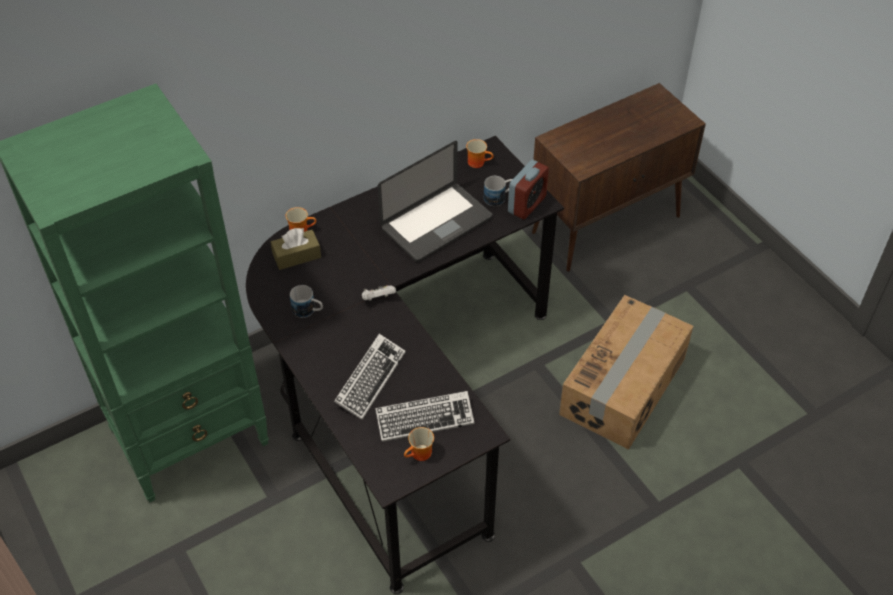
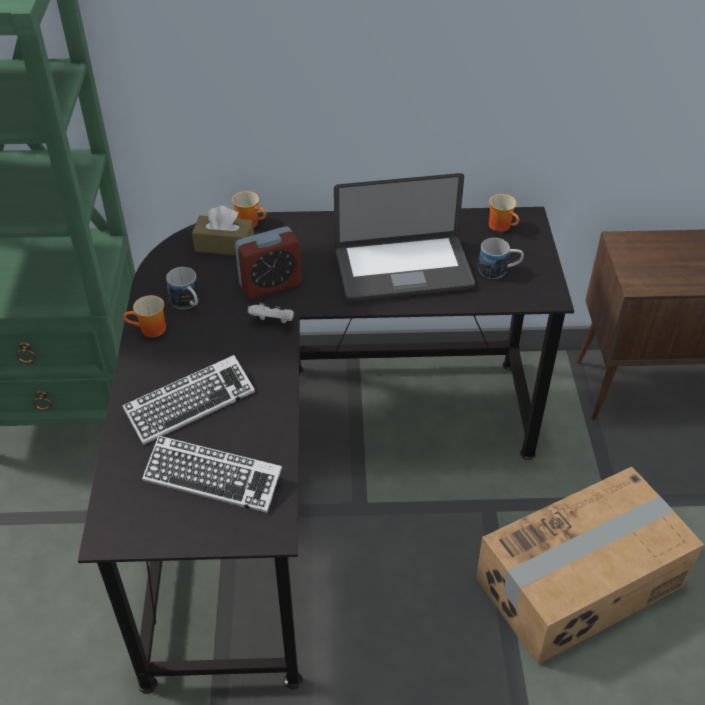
camera: 30 degrees right, 5 degrees down
mug [404,427,434,461] -> mug moved to [123,295,166,338]
alarm clock [508,160,549,220] -> alarm clock moved to [235,226,301,299]

